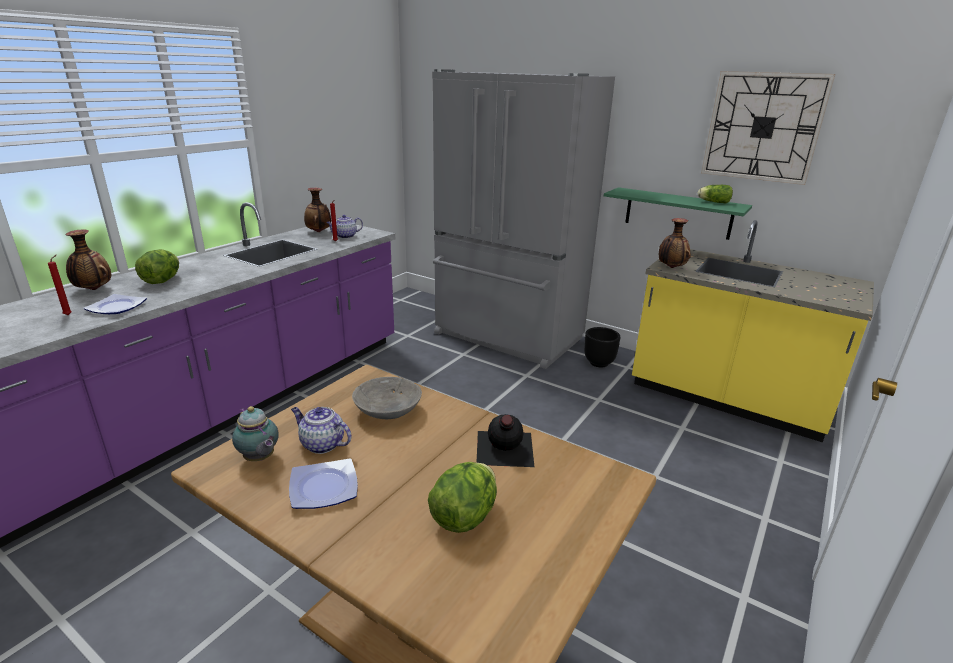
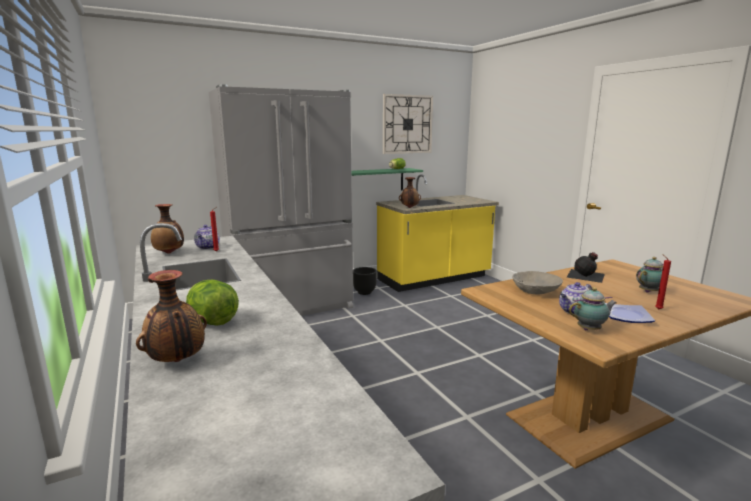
camera: 60 degrees left, 10 degrees down
red candle [48,255,72,315] -> red candle moved to [656,254,671,309]
plate [83,294,147,314] -> none
lettuce [428,462,497,533] -> teapot [636,257,663,293]

